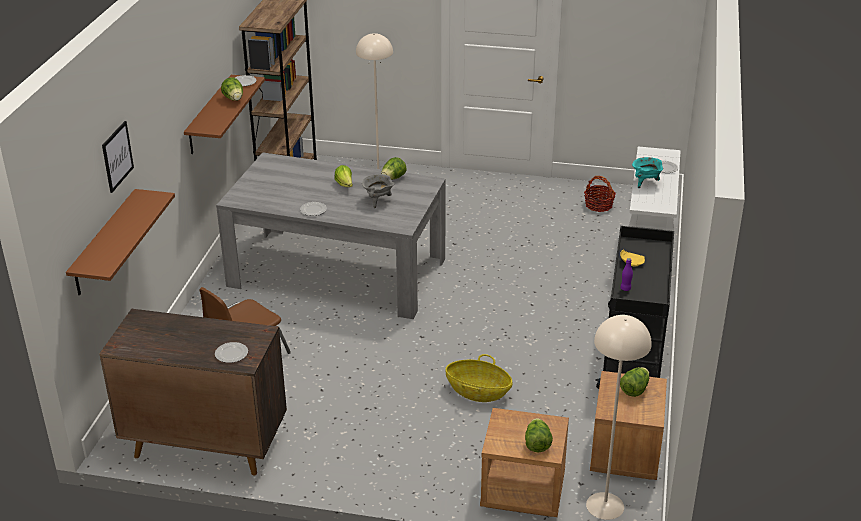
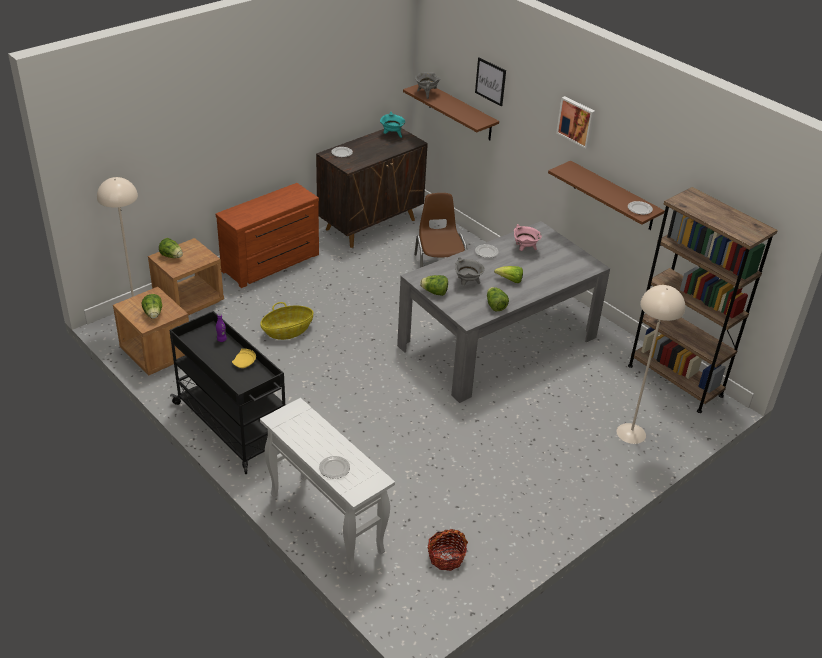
camera: 125 degrees right, 5 degrees up
lettuce [221,77,243,101] -> lettuce moved to [420,275,448,296]
turquoise cooking pot [632,157,664,188] -> turquoise cooking pot moved to [380,112,405,138]
none -> brown dresser [216,183,319,288]
none -> grey cooking pot [415,72,441,99]
none -> pink cooking pot [514,224,542,251]
none -> picture [556,96,595,149]

